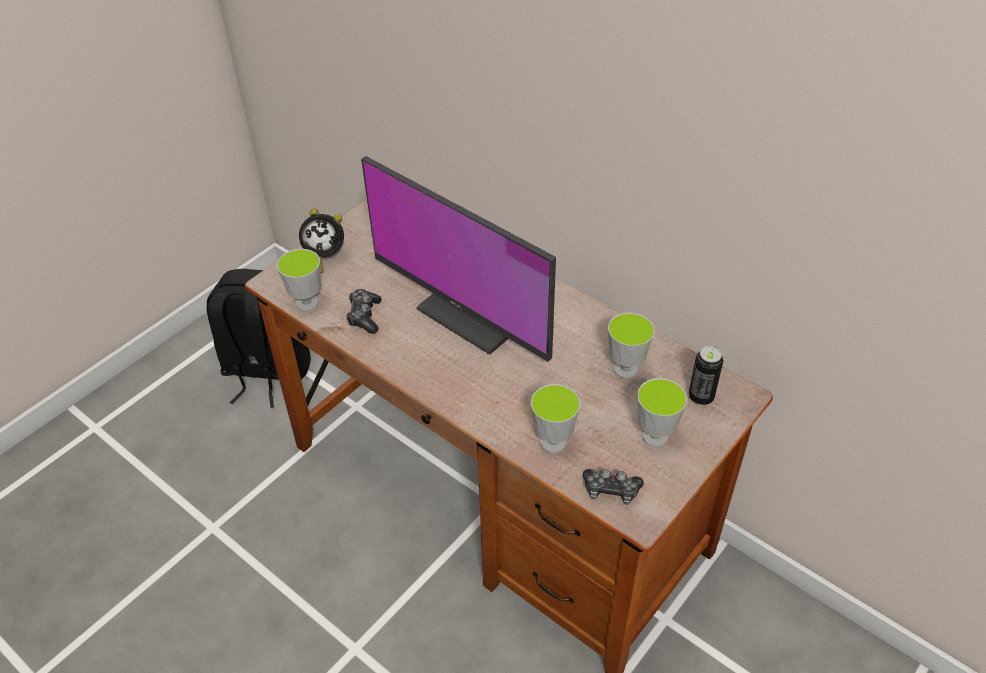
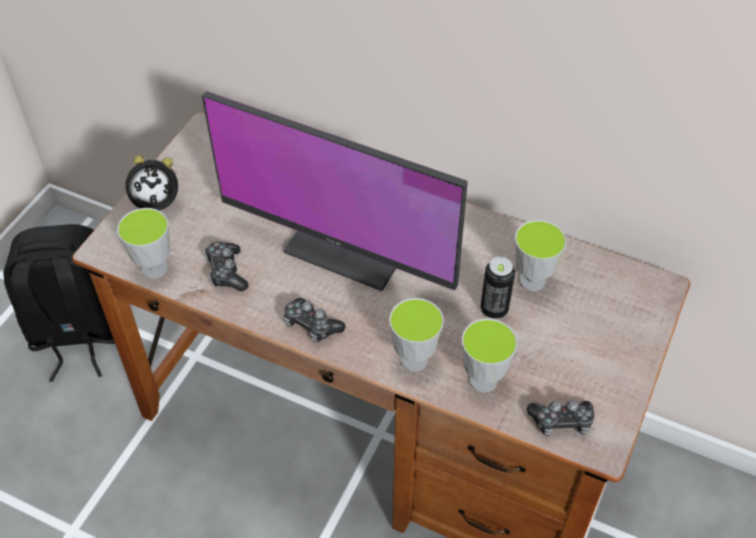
camera: 15 degrees left, 5 degrees up
cup [637,378,687,447] -> cup moved to [389,298,444,371]
can [689,346,723,406] -> can moved to [481,257,515,319]
none -> game controller [283,298,345,343]

